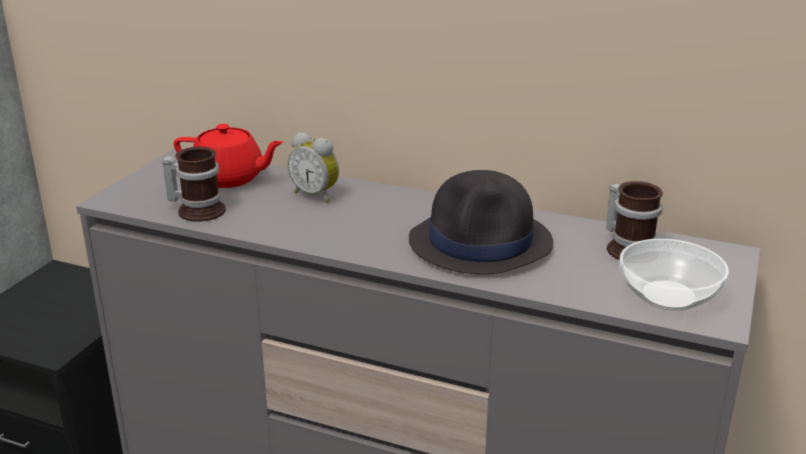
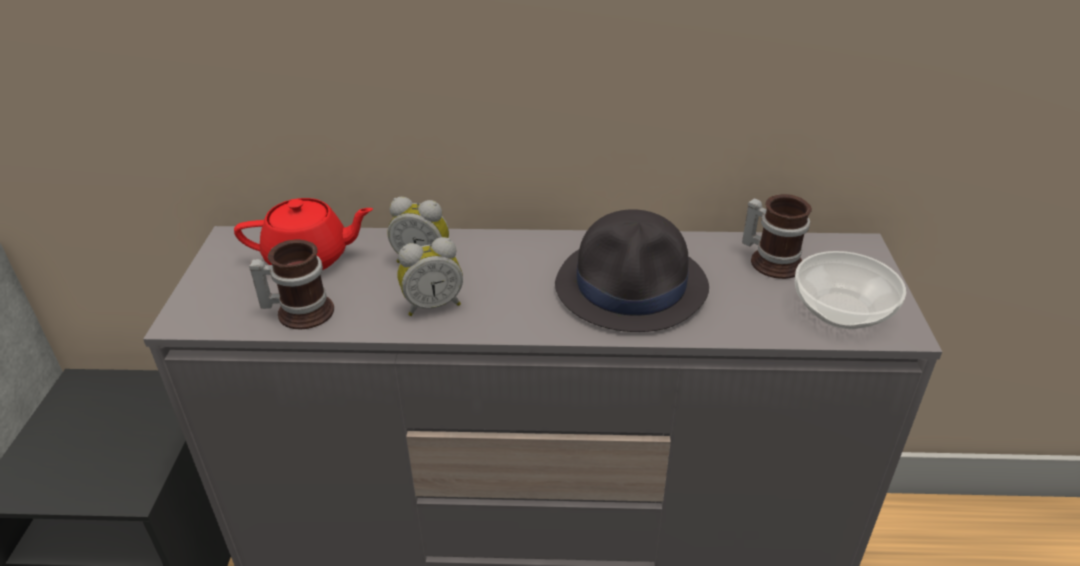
camera: 20 degrees left, 10 degrees up
none -> alarm clock [398,237,463,316]

